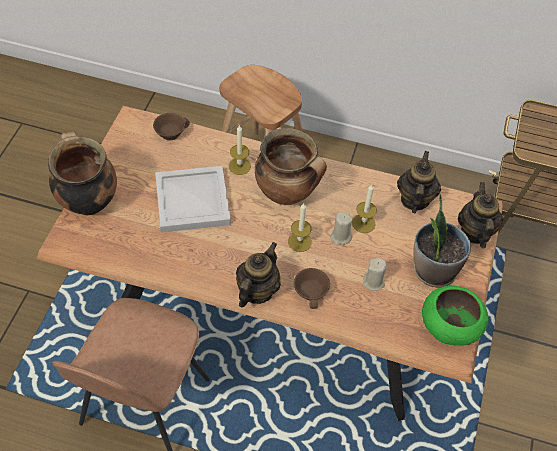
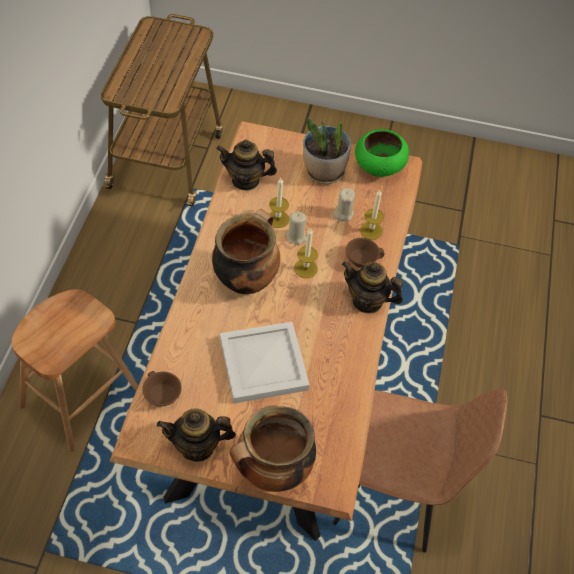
camera: 95 degrees left, 0 degrees up
candle [229,125,251,175] -> candle moved to [360,190,384,240]
teapot [458,182,504,248] -> teapot moved to [157,408,236,462]

